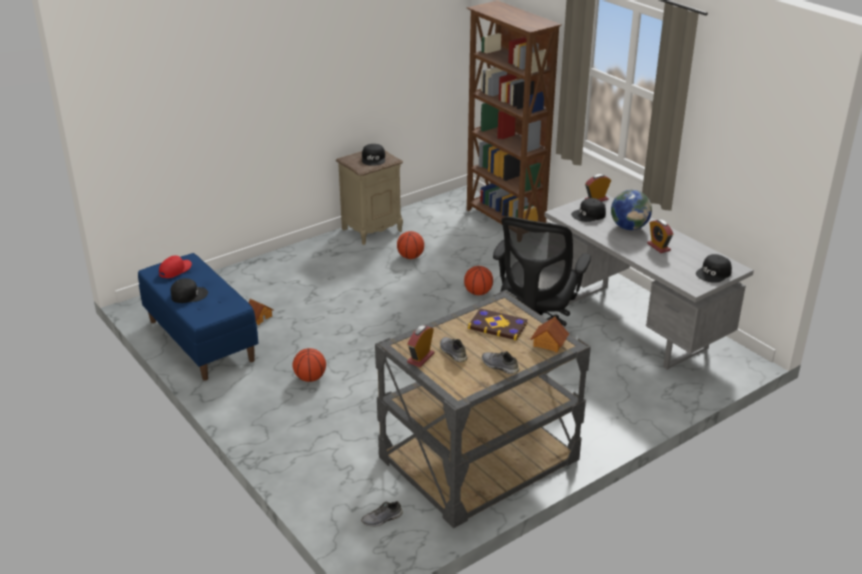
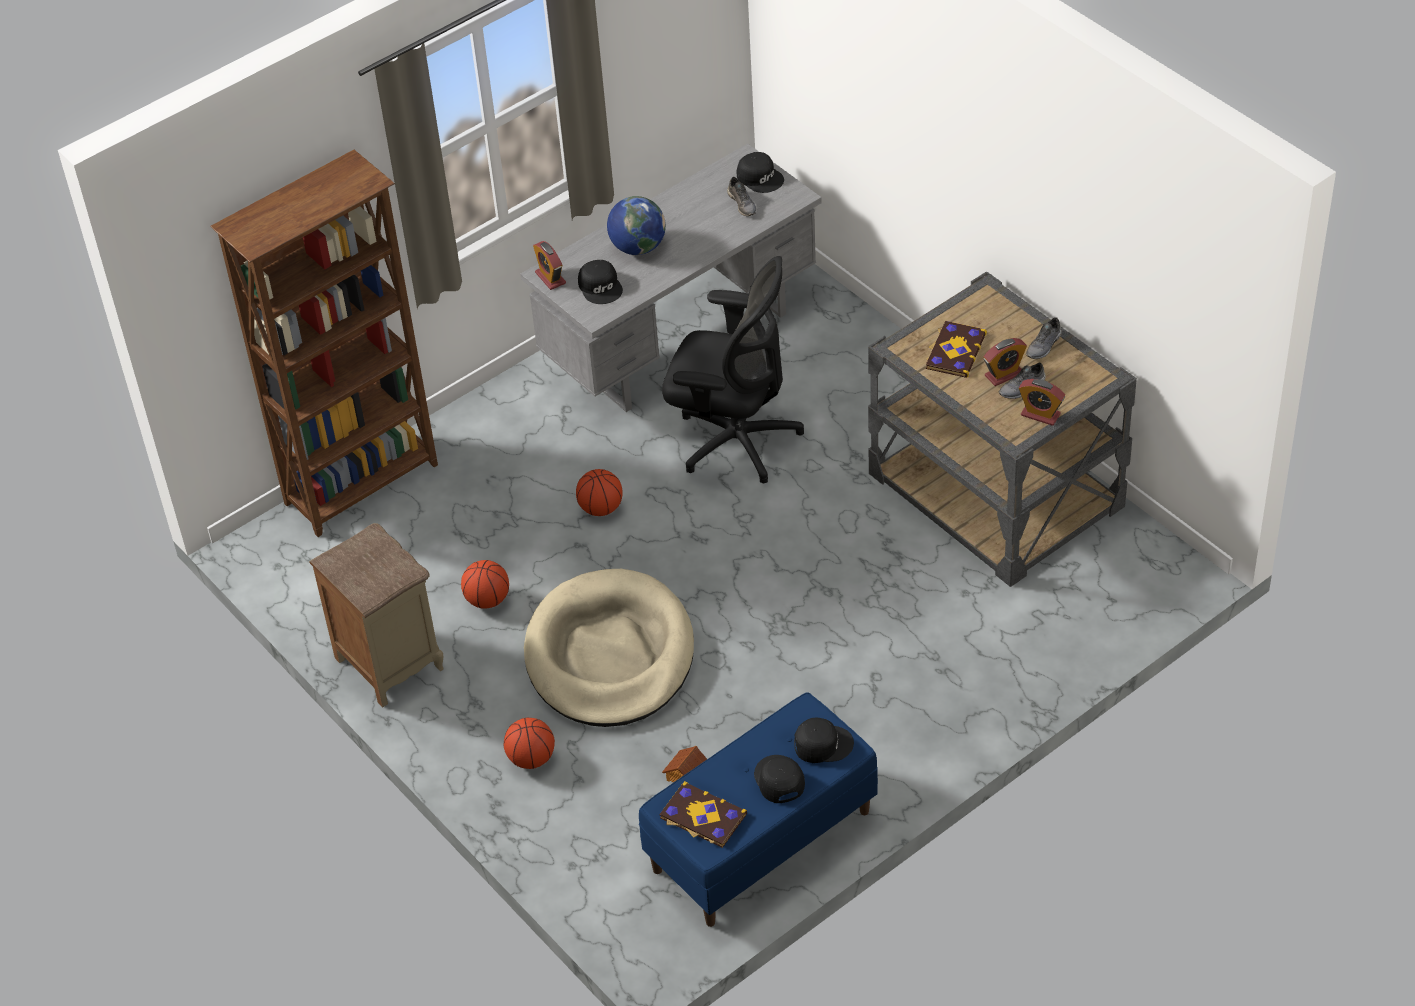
camera: 90 degrees left, 15 degrees up
red cap [159,255,192,278] -> book [659,781,747,848]
basketball [293,348,326,382] -> basketball moved to [504,718,555,769]
grey shoe [361,501,403,527] -> grey shoe moved to [727,177,756,216]
black cap [362,144,385,166] -> black cap moved to [794,718,854,763]
toy house [531,317,569,352] -> none
alarm clock [647,219,673,253] -> alarm clock moved to [984,338,1027,386]
none -> beige dog bed [524,569,694,727]

